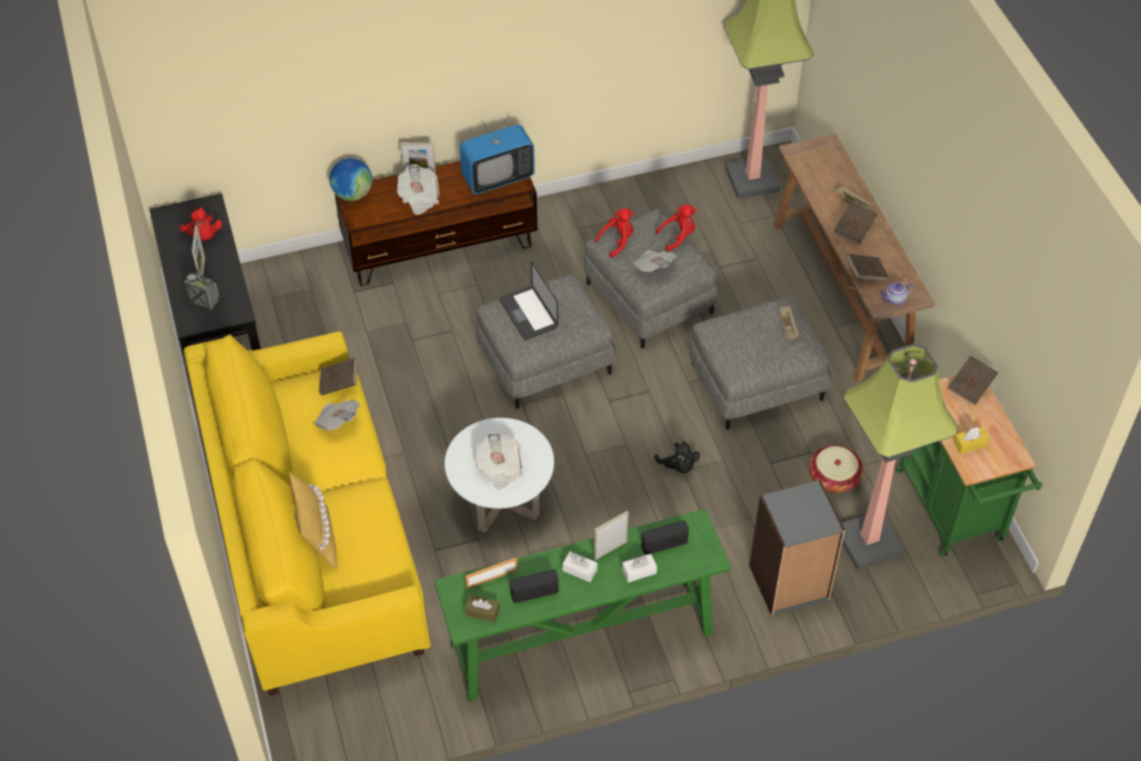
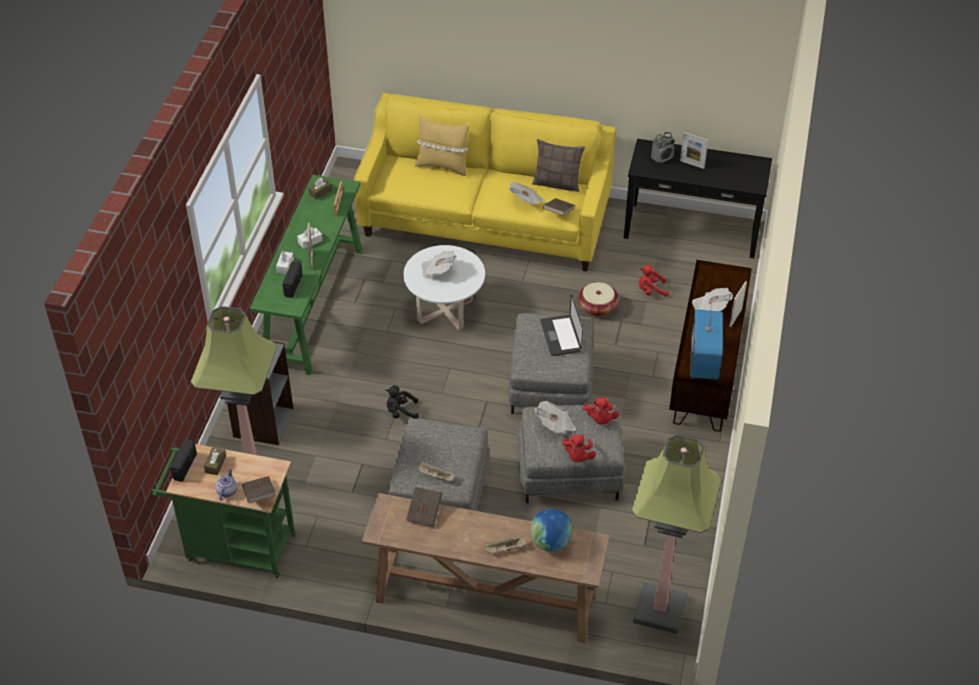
camera: 120 degrees right, 5 degrees down
red plush toy [180,207,222,240] -> red plush toy moved to [639,264,669,297]
globe [329,158,372,201] -> globe moved to [530,509,573,552]
laptop [499,261,558,340] -> laptop turned 105 degrees counterclockwise [540,294,583,356]
radio [510,570,559,603] -> radio moved to [170,439,197,482]
basket [809,445,864,493] -> basket moved to [578,282,619,317]
brown book [833,201,877,245] -> none
teapot [880,282,914,305] -> teapot moved to [215,469,237,501]
yellow tissue box [953,427,989,454] -> brown tissue box [204,447,226,475]
none -> pillow [532,139,585,192]

